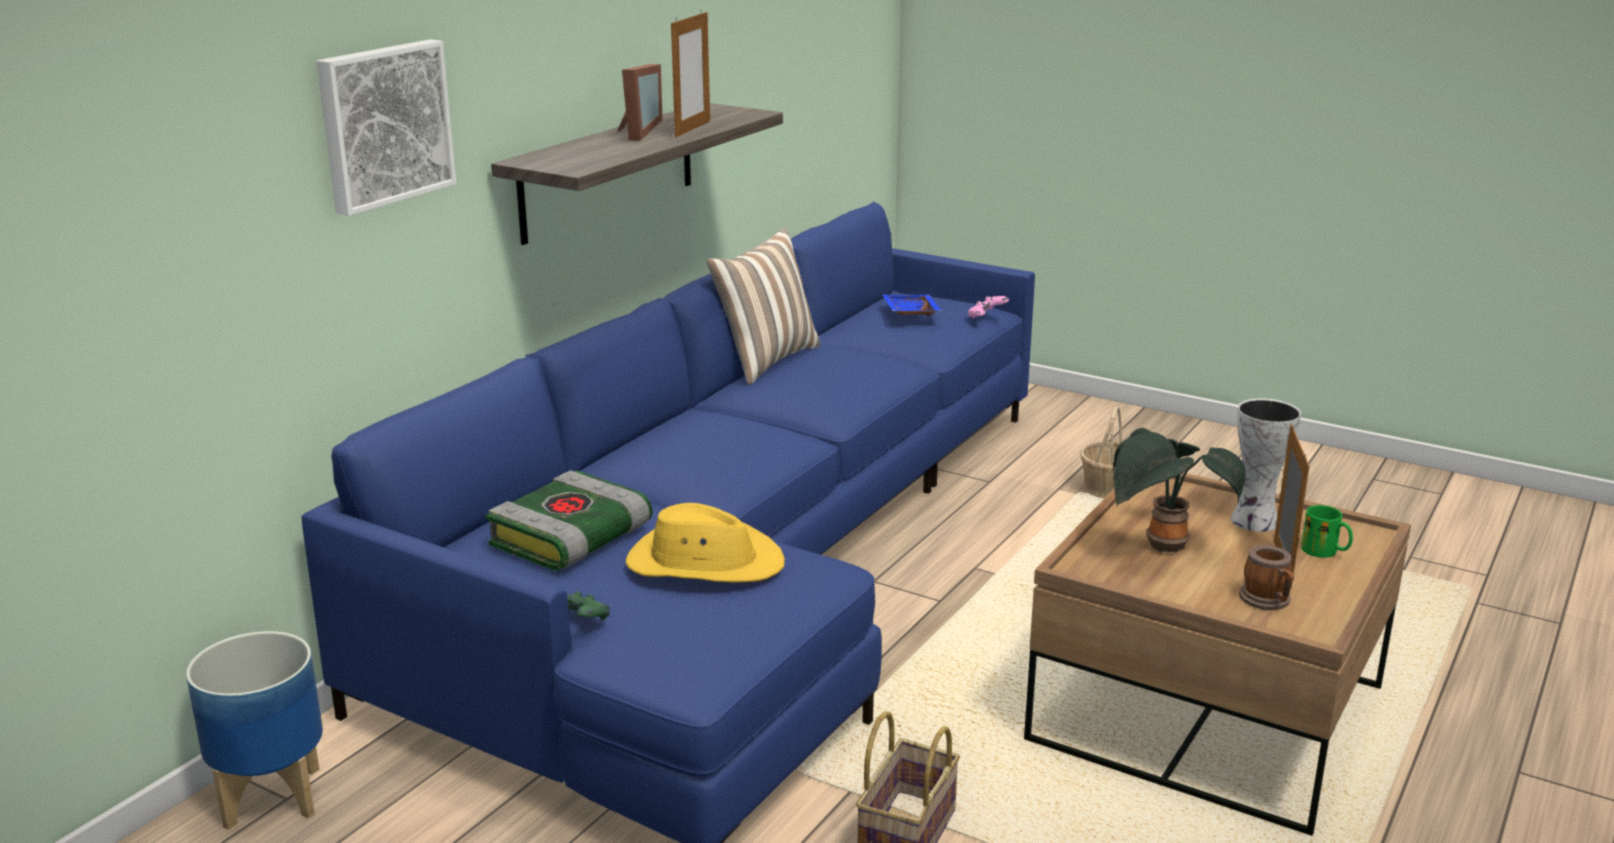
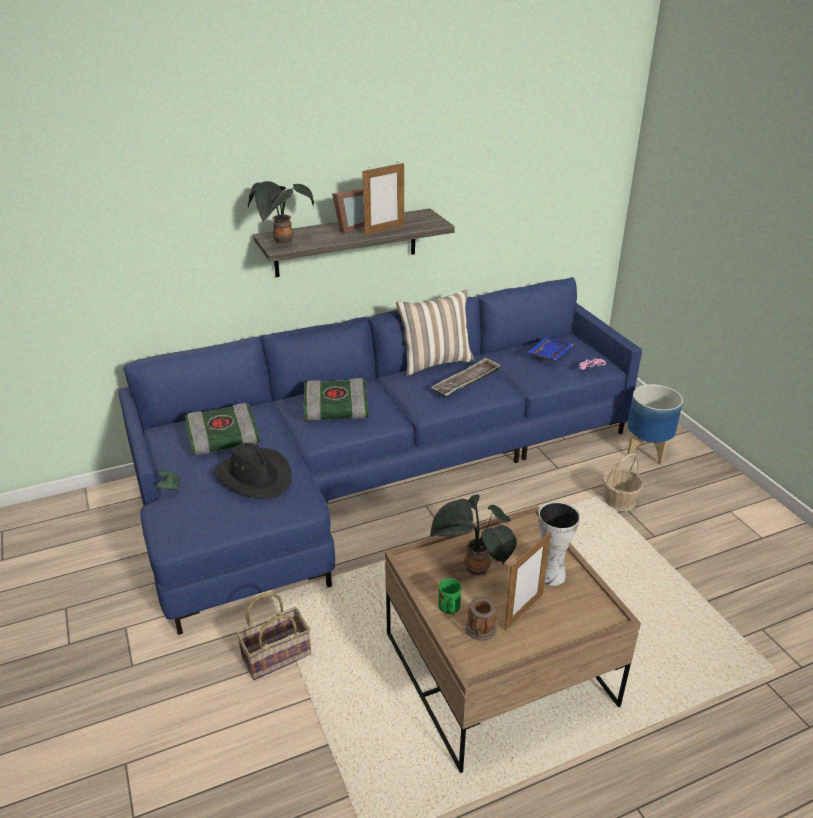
camera: 35 degrees right, 10 degrees up
planter [186,631,323,830] -> planter moved to [627,384,683,465]
picture [316,39,456,216] -> none
yellow hat [626,503,785,583] -> black hat [214,443,292,499]
green mug [1301,505,1353,558] -> green mug moved to [438,578,461,615]
none -> potted plant [248,181,314,244]
none -> book [304,378,368,421]
none -> tray [431,357,500,397]

